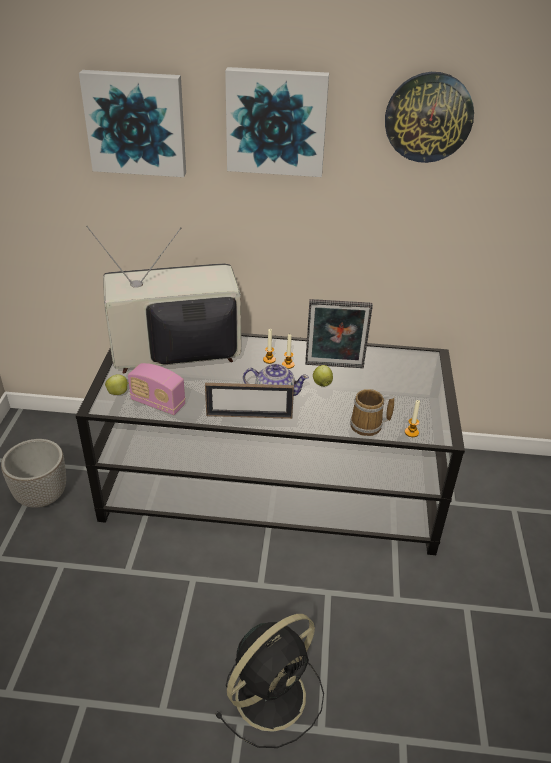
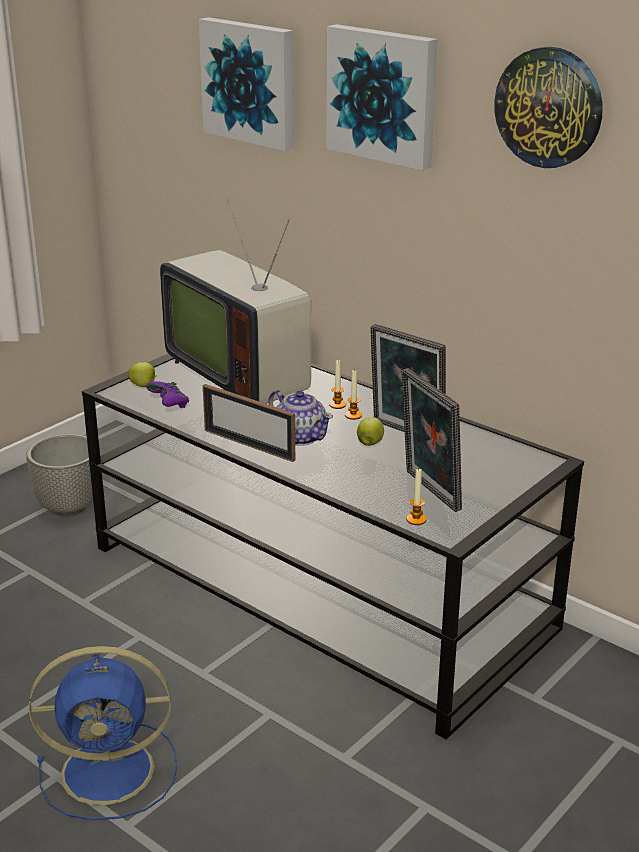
camera: 35 degrees right, 10 degrees down
television [86,226,241,374] -> television turned 150 degrees counterclockwise [160,199,311,404]
radio [128,363,186,415] -> purple game controller [146,381,189,408]
black fan [215,614,324,748] -> blue fan [29,646,177,820]
mug [350,389,394,436] -> none
none -> picture frame [401,368,462,512]

